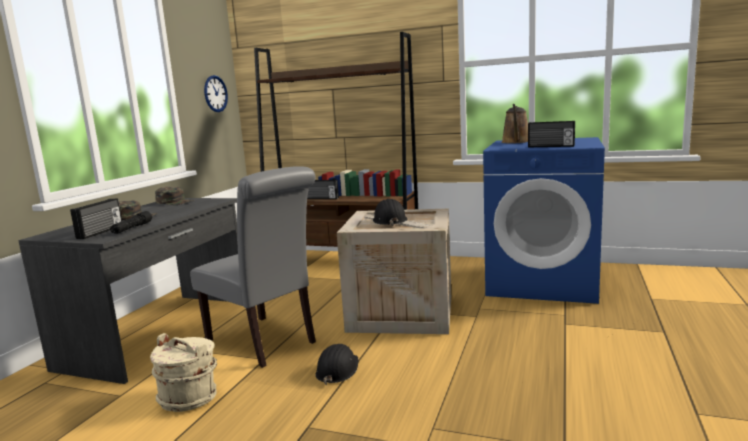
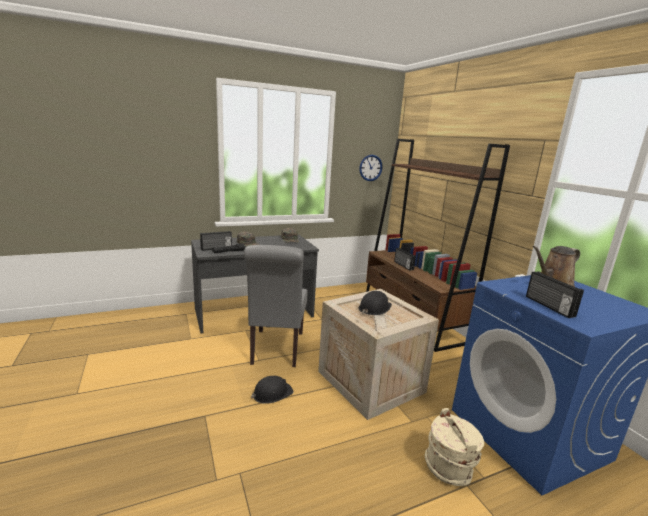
camera: 45 degrees right, 5 degrees up
beige bucket [150,333,217,412] -> beige bucket moved to [425,408,484,486]

